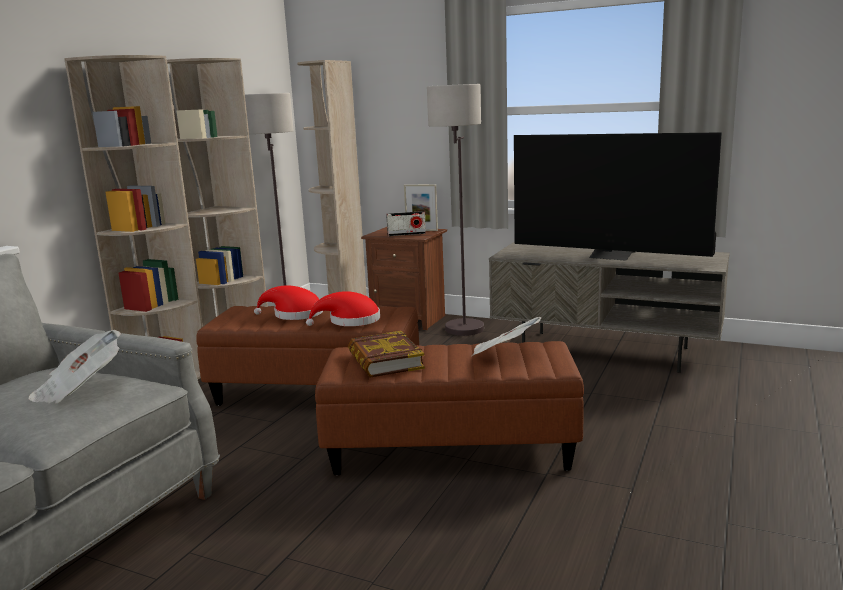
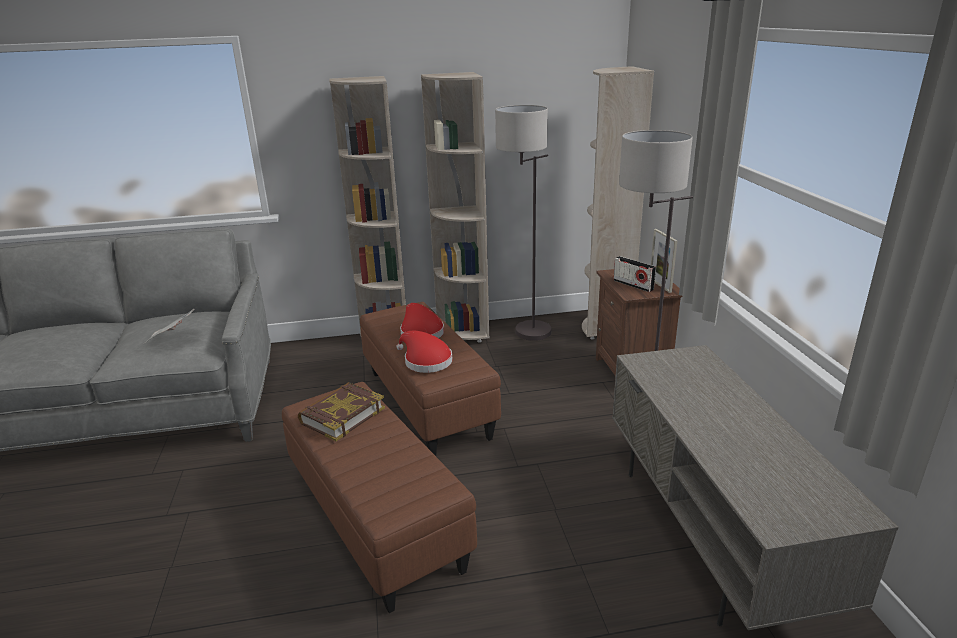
camera: 55 degrees right, 10 degrees up
newspaper [472,317,541,356] -> none
television [514,132,722,261] -> none

